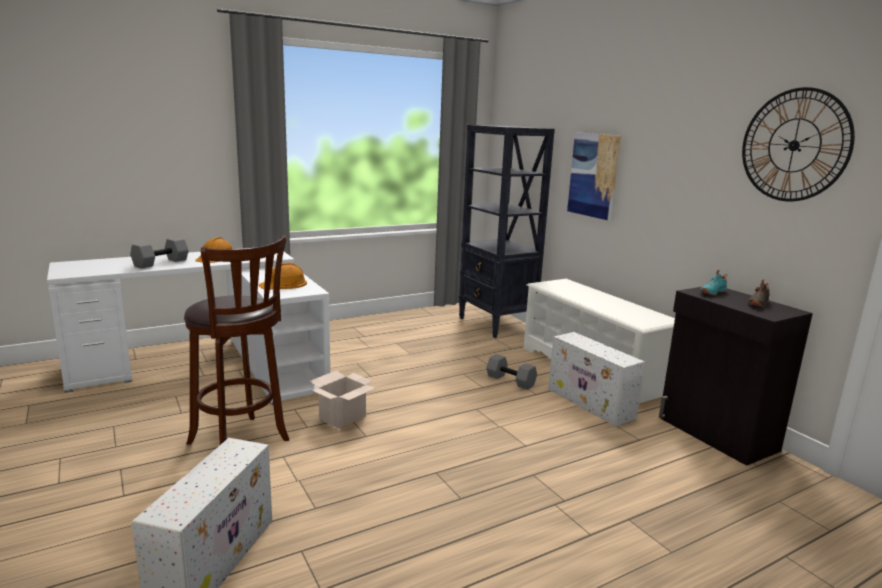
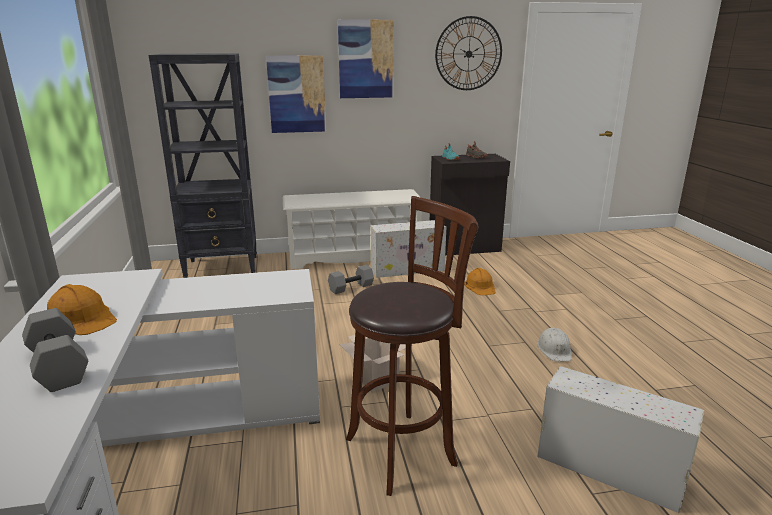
camera: 70 degrees left, 5 degrees up
orange hard hat [258,263,307,289] -> orange hard hat moved to [464,268,496,295]
none -> picture [338,19,394,98]
none -> white hard hat [537,328,572,361]

